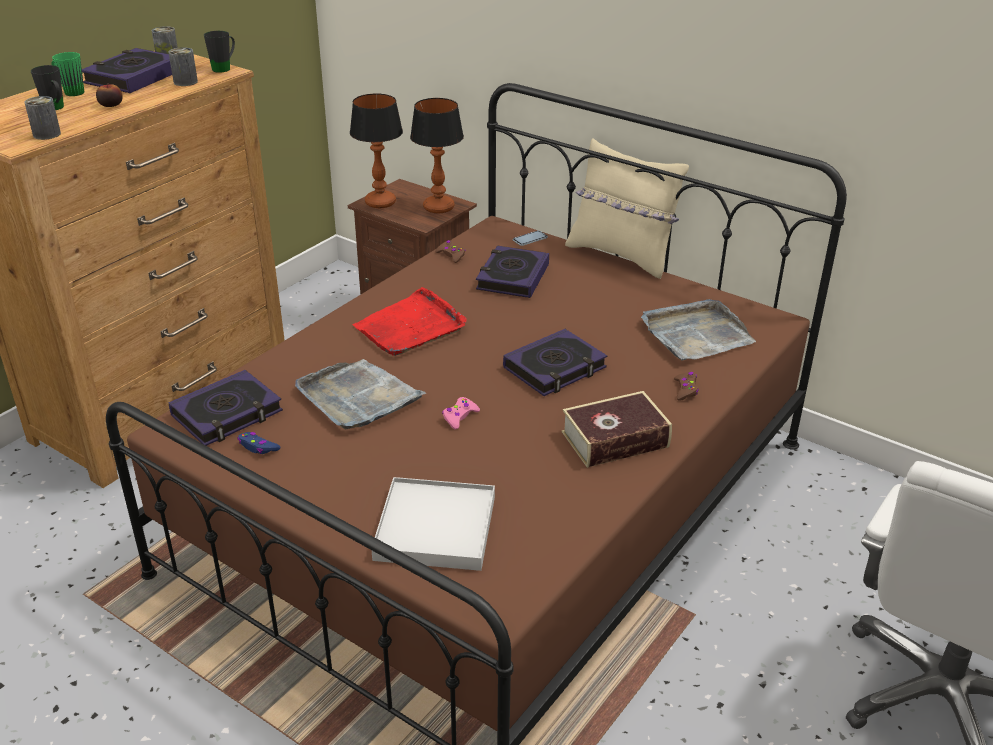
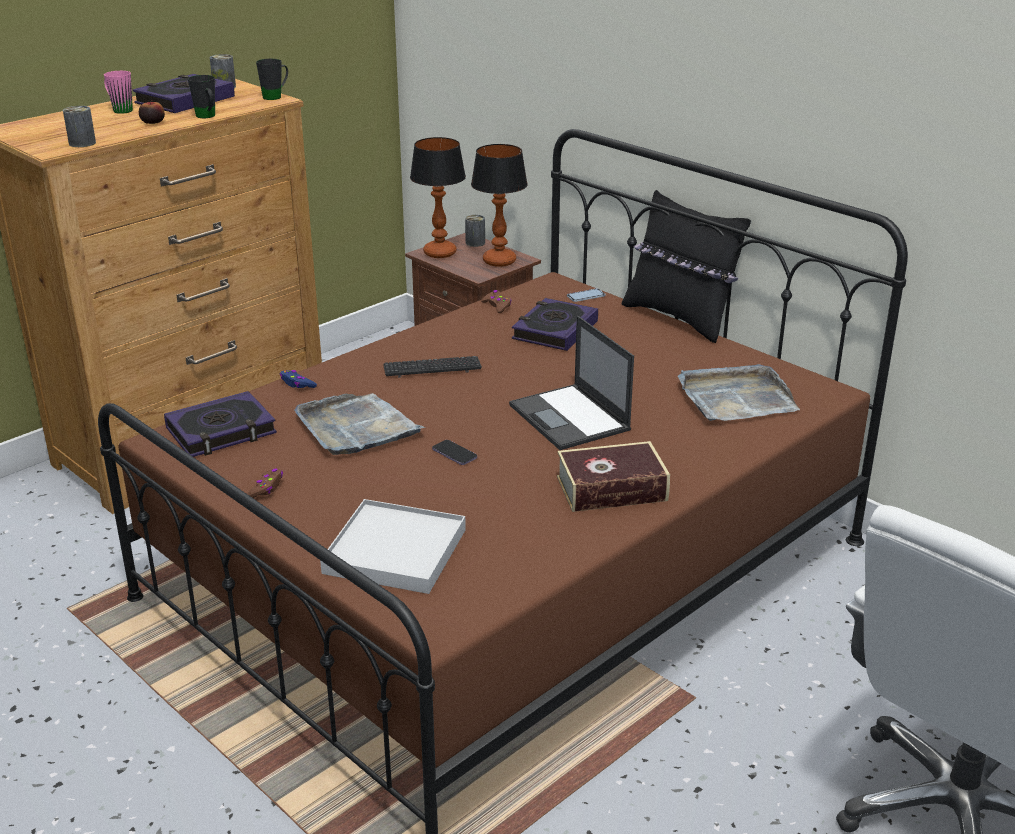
camera: 10 degrees right, 5 degrees down
black mug [31,65,64,110] -> black mug moved to [188,75,215,118]
green mug [51,52,84,96] -> pink mug [104,71,133,114]
can [168,47,198,86] -> can moved to [465,215,485,247]
blue game controller [237,432,280,454] -> blue game controller moved to [280,370,317,388]
red tray [352,287,467,356] -> keyboard [383,356,482,378]
pink game controller [442,397,480,430] -> phone [432,440,477,465]
book [503,329,607,396] -> laptop [509,316,634,450]
beige pillow [565,138,689,279] -> black pillow [622,190,751,343]
brown game controller [674,372,699,400] -> brown game controller moved to [248,468,283,498]

